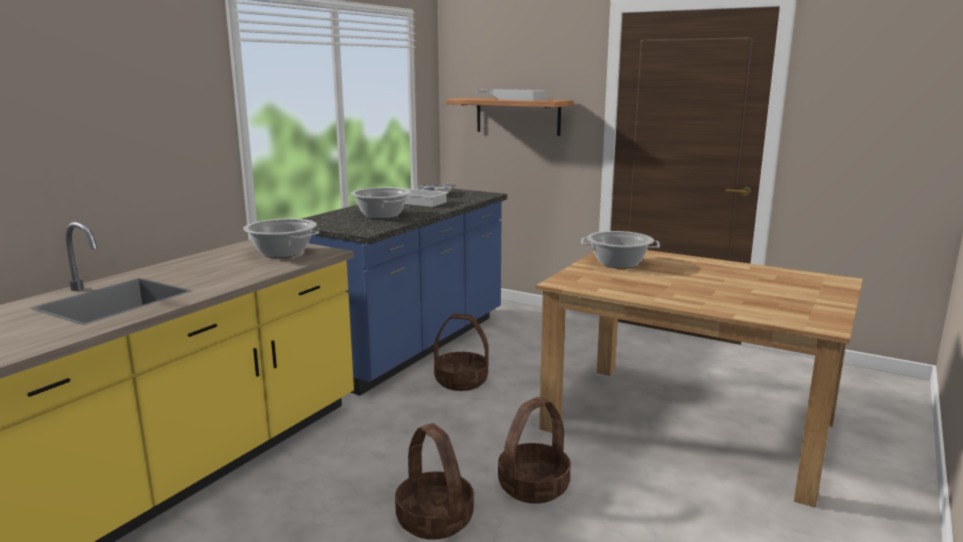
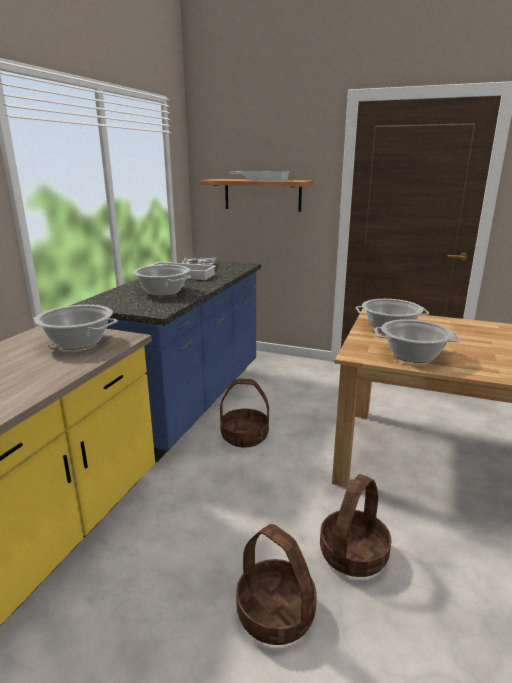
camera: 10 degrees left, 5 degrees up
none -> cooking pot [375,319,461,363]

